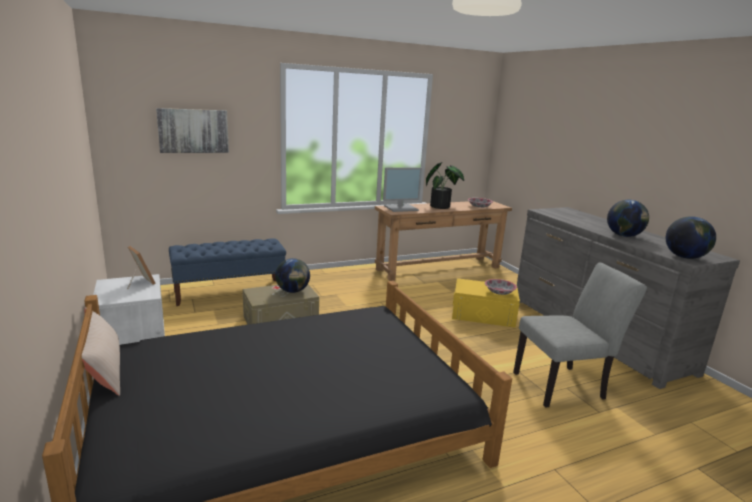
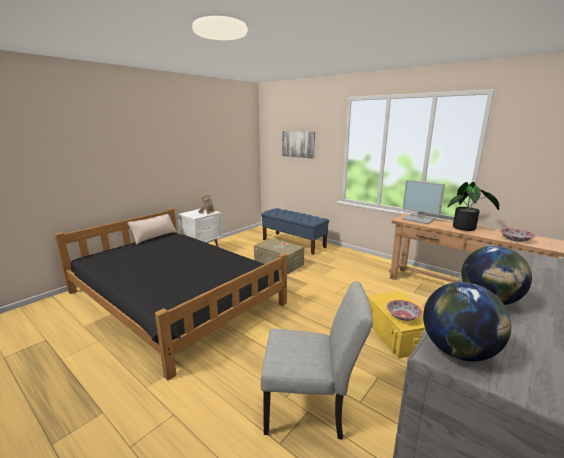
camera: 65 degrees right, 0 degrees up
globe [275,258,310,293] -> none
grey chair [513,263,647,408] -> grey chair turned 45 degrees counterclockwise [261,281,373,440]

